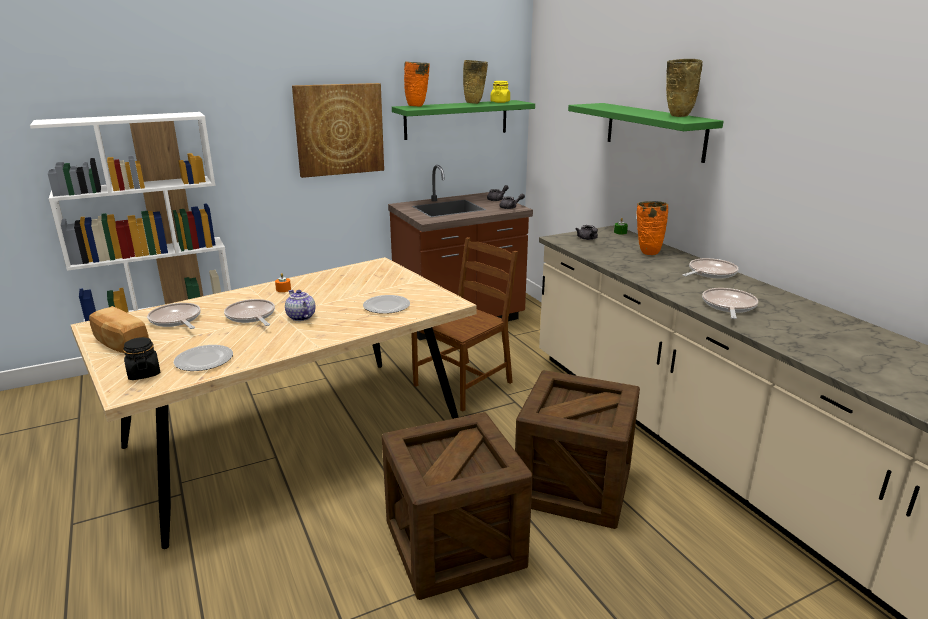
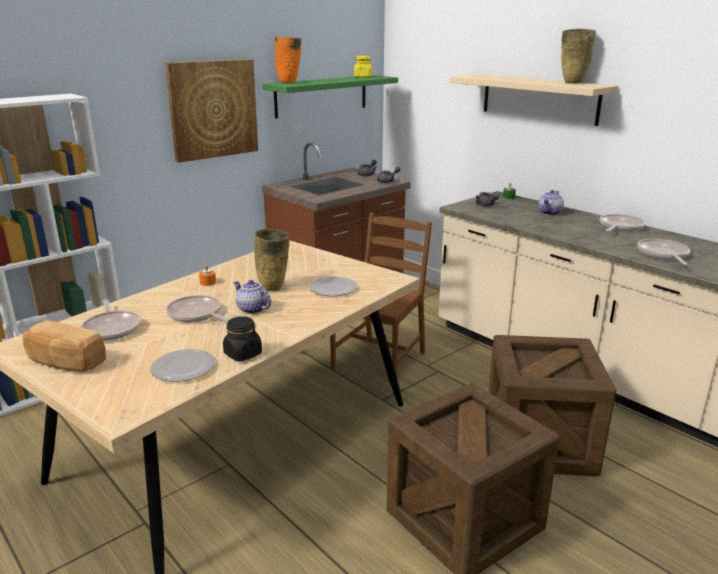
camera: 15 degrees left, 0 degrees up
black jar [123,337,160,380] -> black jar moved to [223,316,262,361]
frying pan [147,303,201,329] -> frying pan turned 150 degrees counterclockwise [81,299,141,341]
beige vase [463,60,488,104] -> beige vase moved to [254,229,290,291]
green shelf [568,103,724,163] -> beige shelf [450,74,618,126]
orange vase [637,201,668,255] -> teapot [538,190,564,216]

